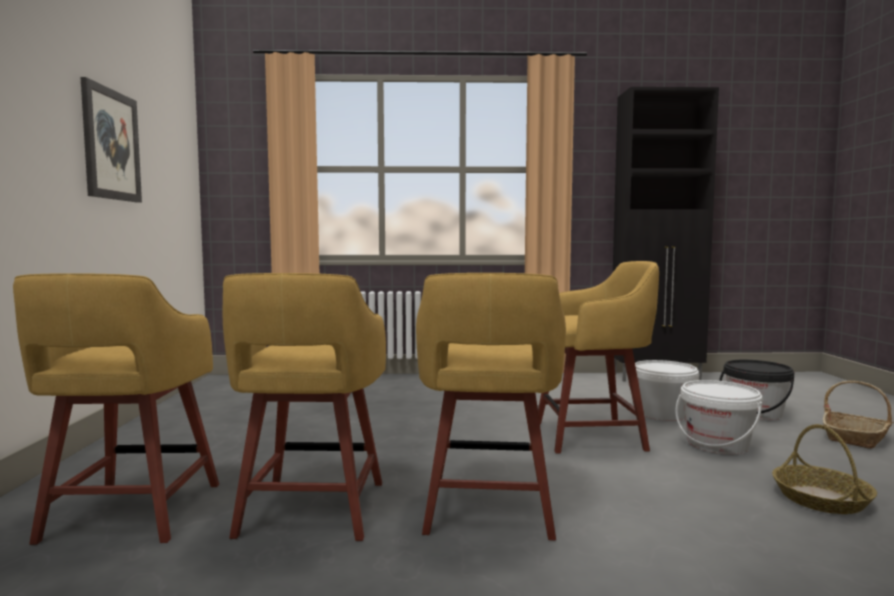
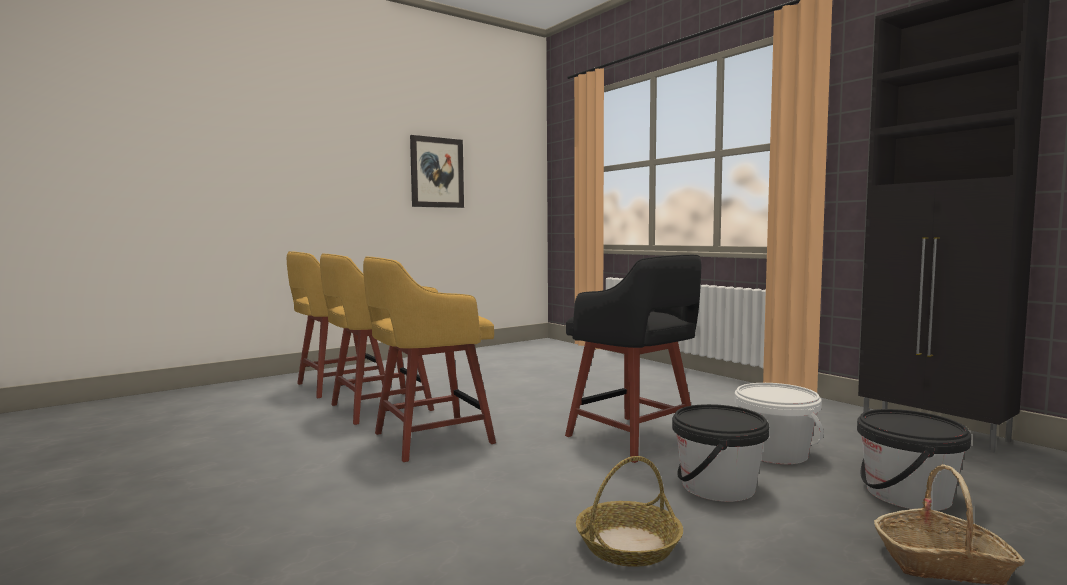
camera: 55 degrees right, 0 degrees up
yellow stool [538,261,659,453] -> black stool [565,255,701,463]
white bucket [676,380,762,455] -> black bucket [672,404,769,502]

